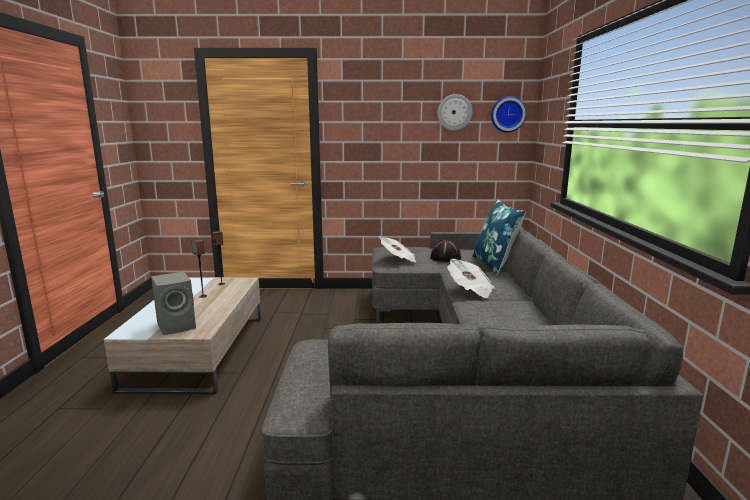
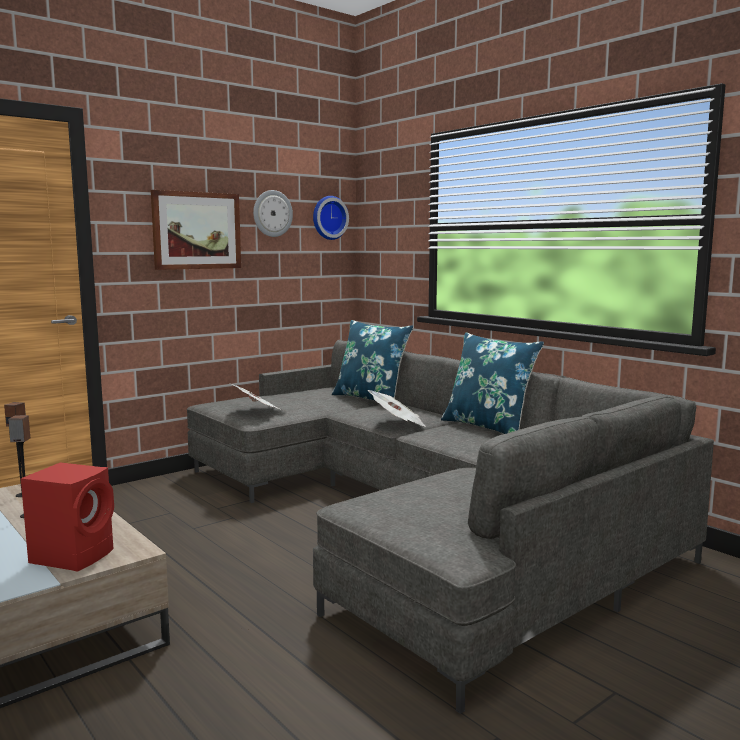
camera: 40 degrees left, 5 degrees down
grey speaker [151,271,196,335] -> red speaker [21,462,114,571]
black hat [431,240,461,262] -> none
none -> picture [151,190,241,270]
none -> blue pillow [441,332,544,434]

